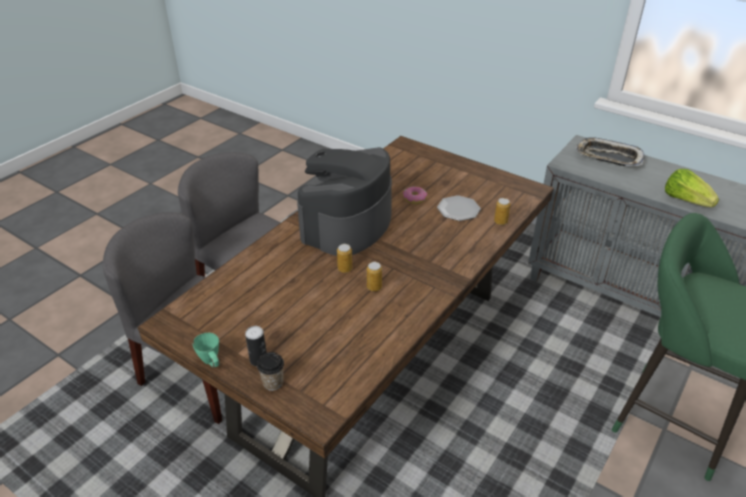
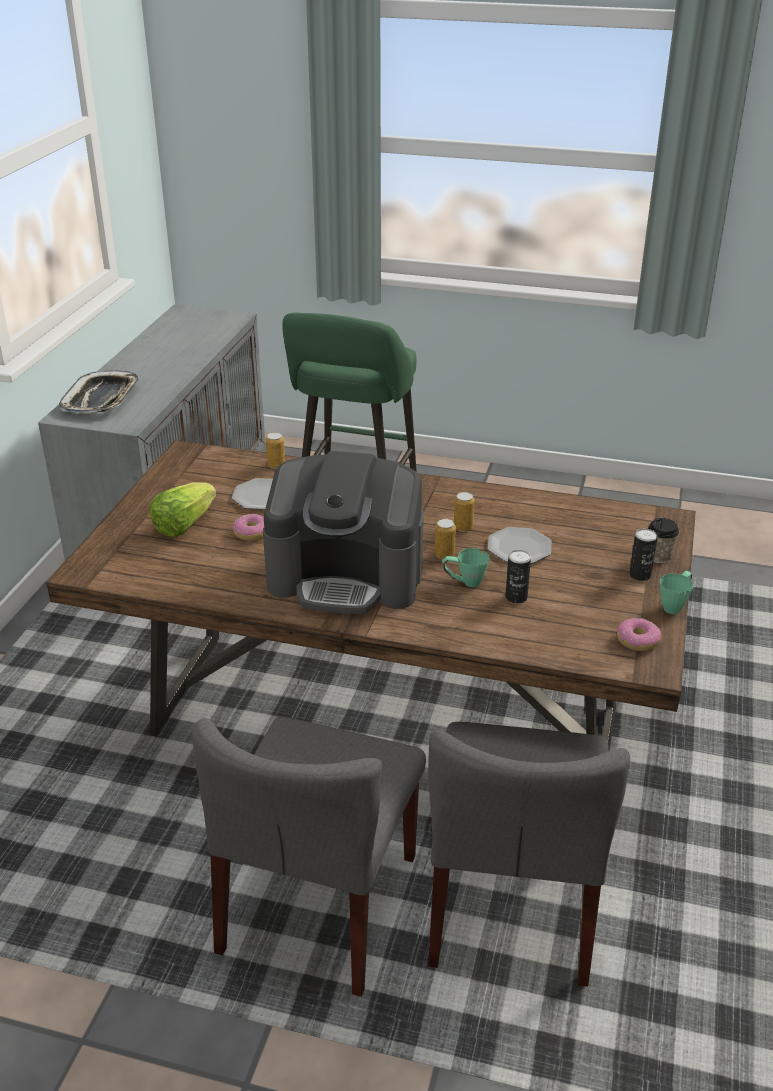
camera: 110 degrees left, 5 degrees down
lettuce [665,169,719,207] -> lettuce moved to [150,482,216,537]
none -> green mug [442,548,490,587]
none -> plate [488,527,551,564]
none -> can [505,550,531,604]
none -> donut [617,618,661,651]

